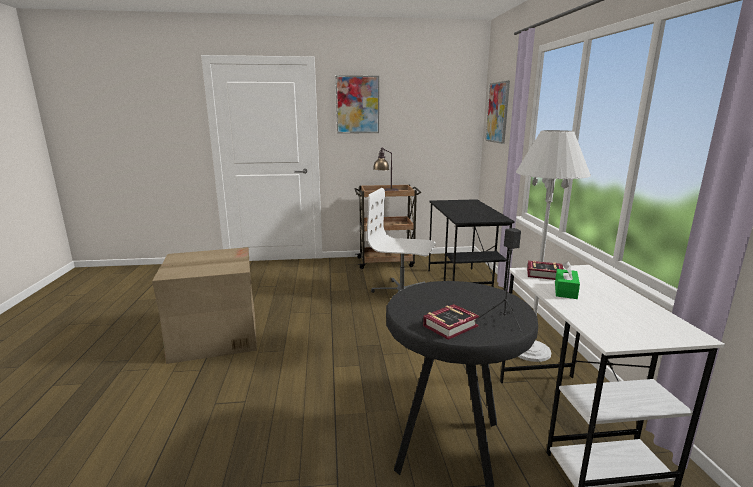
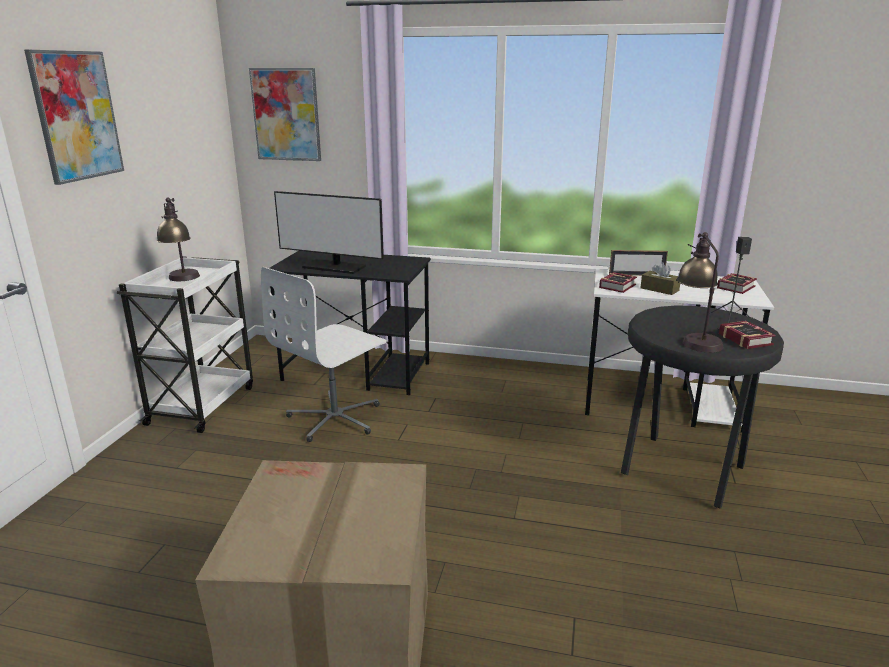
camera: 70 degrees left, 5 degrees up
brown cart [354,185,421,269] -> white cart [117,256,253,433]
white floor lamp [516,130,591,362] -> none
green tissue box [555,261,580,299] -> brown tissue box [640,262,680,295]
none -> monitor [274,191,384,274]
none -> picture frame [609,250,668,276]
none -> table lamp [677,232,723,353]
none -> book [717,273,757,294]

